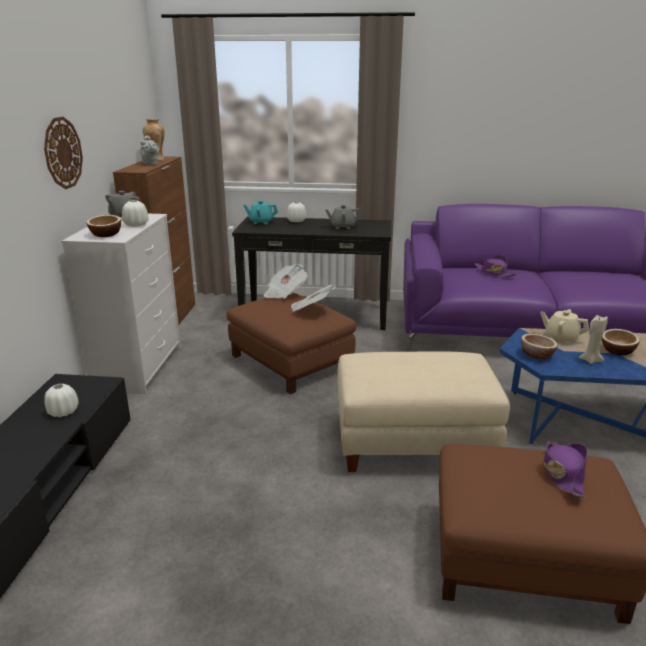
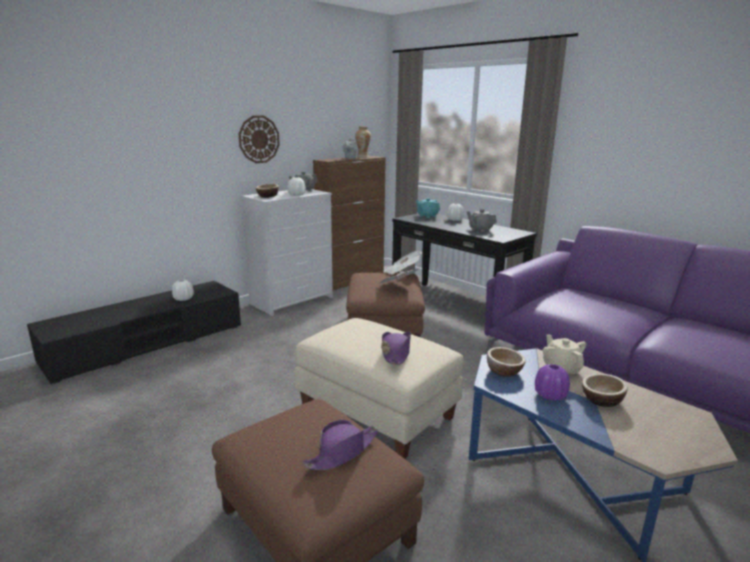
camera: 40 degrees right, 5 degrees down
purple hat [474,255,517,278] -> purple hat moved to [381,332,411,365]
beige candle [578,315,608,364] -> purple vase [535,364,570,401]

